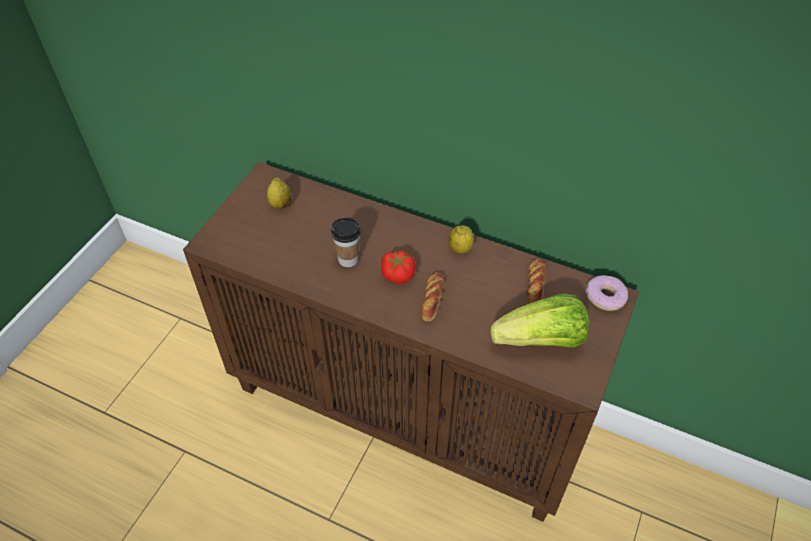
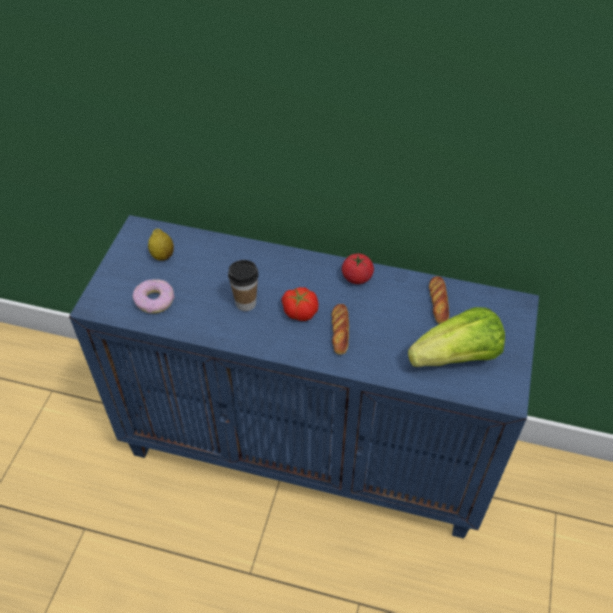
camera: 10 degrees left, 0 degrees up
brown cabinet [183,162,639,522] -> blue cabinet [69,215,539,539]
lemon [449,225,474,254] -> tomato [342,254,374,284]
donut [586,275,628,311] -> donut moved to [133,279,175,314]

